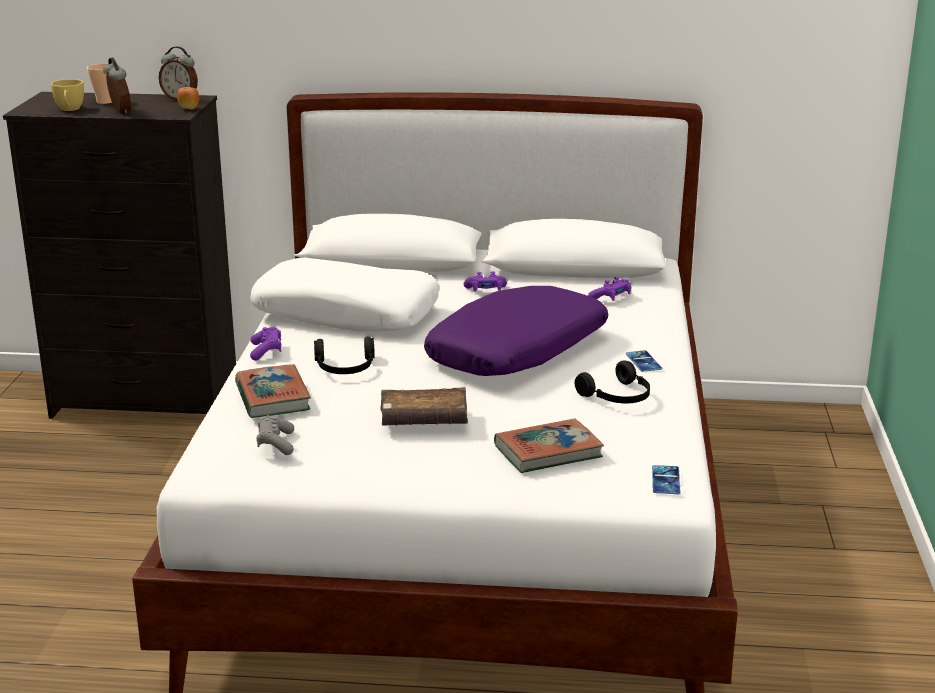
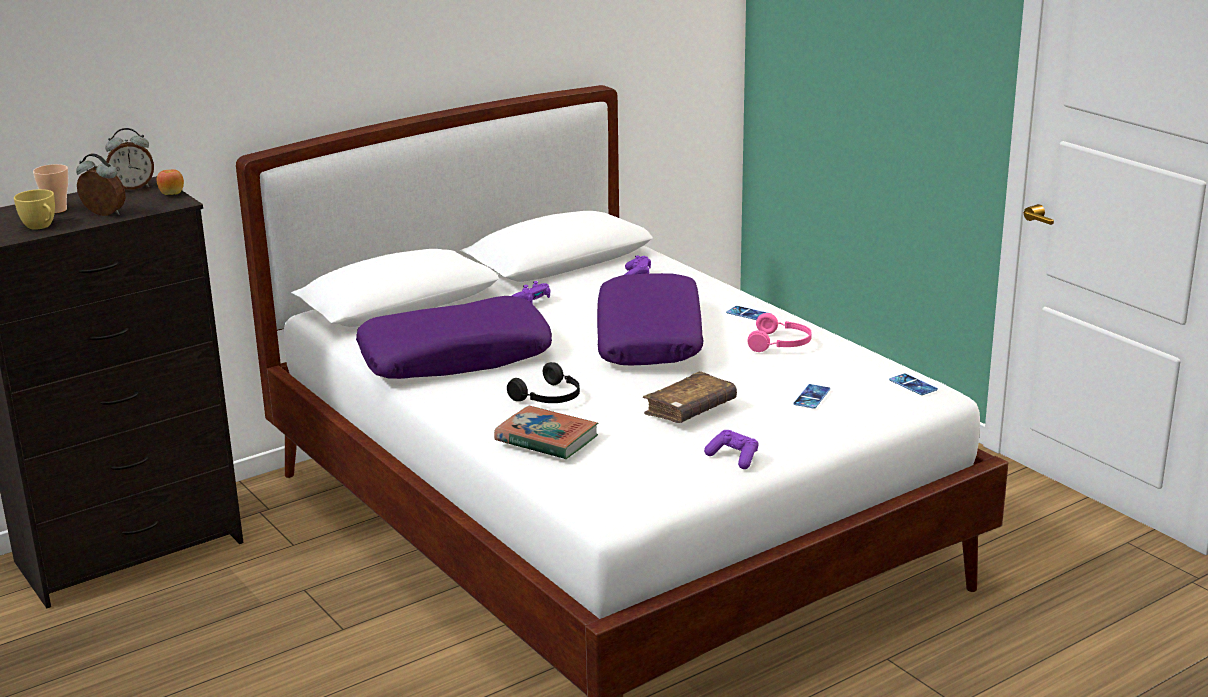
camera: 40 degrees left, 0 degrees up
white pillow [250,258,439,331] -> purple pillow [356,296,552,379]
purple game controller [250,327,281,361] -> purple game controller moved to [704,430,758,469]
grey game controller [256,415,294,455] -> none
book [494,418,604,473] -> phone [793,384,830,409]
black headphones [575,360,650,403] -> pink headphones [747,313,812,352]

